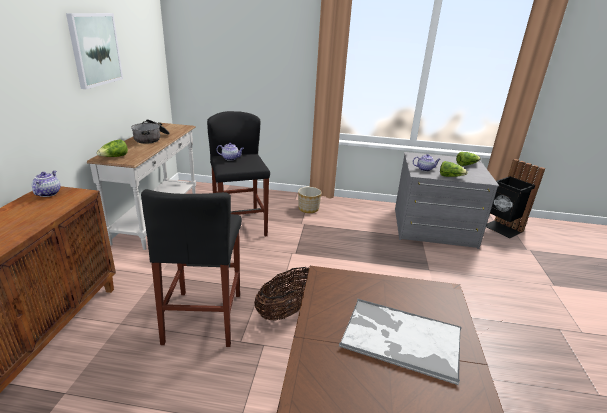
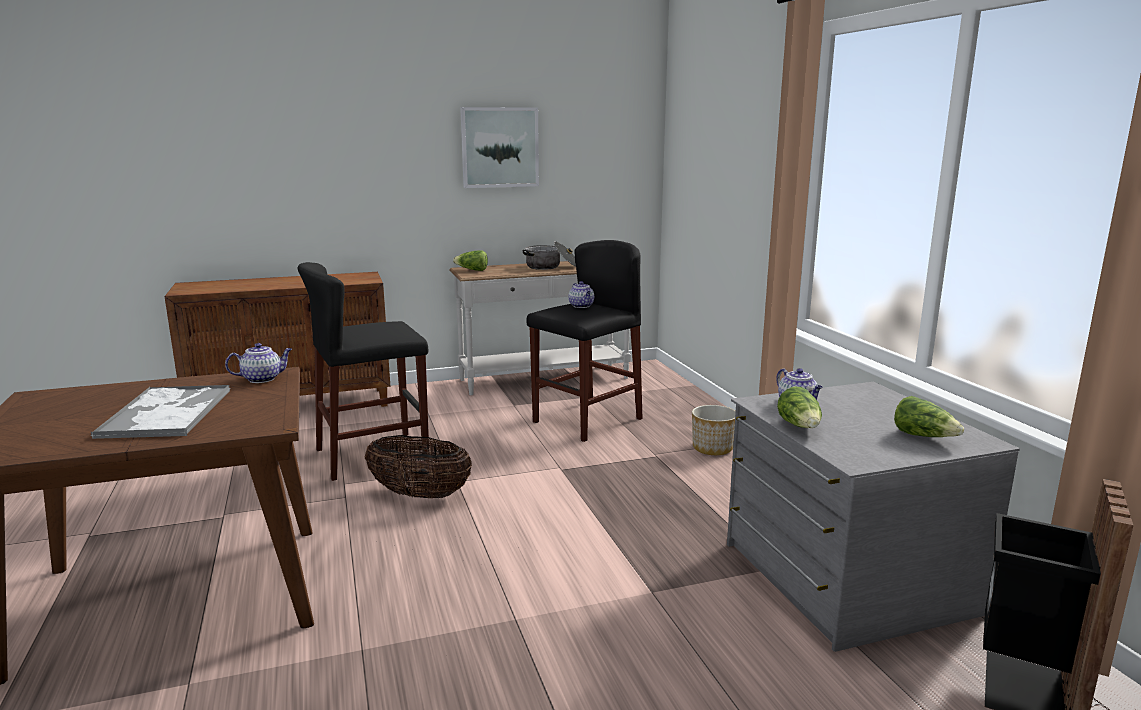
camera: 65 degrees right, 10 degrees down
teapot [32,171,60,197] -> teapot moved to [225,343,292,383]

